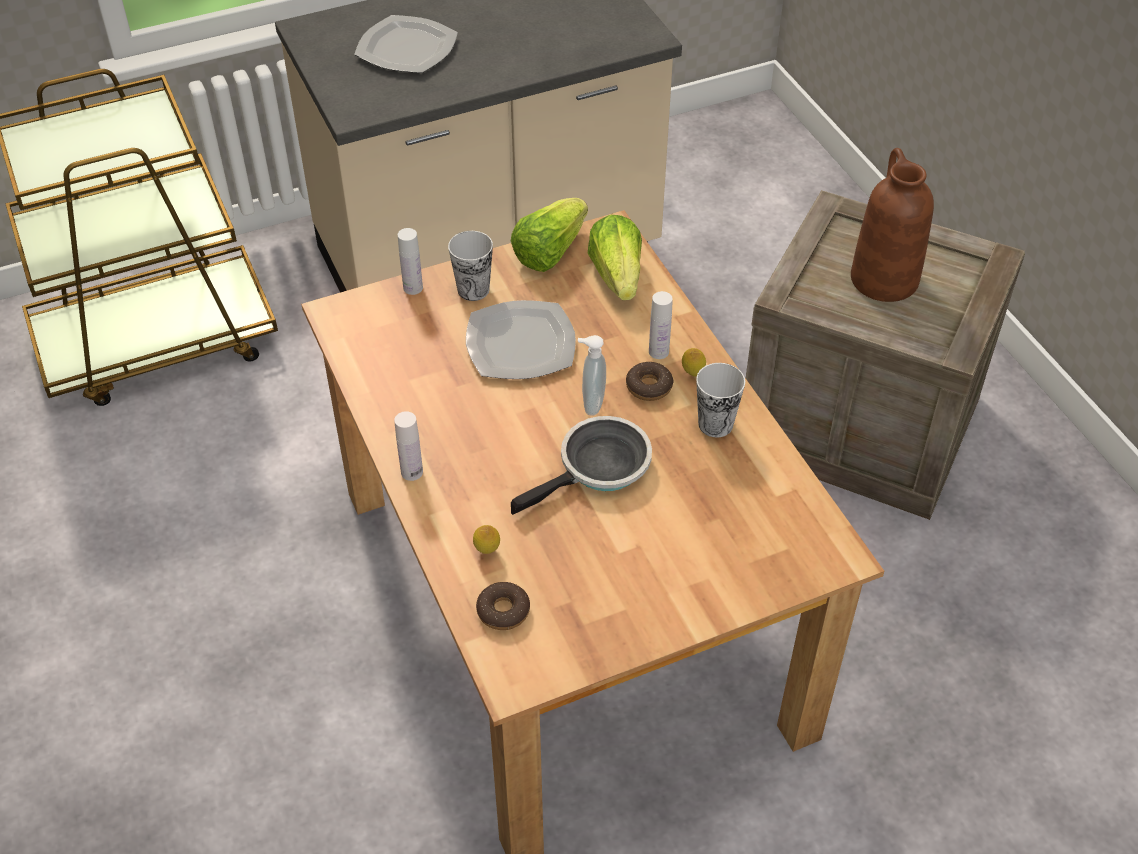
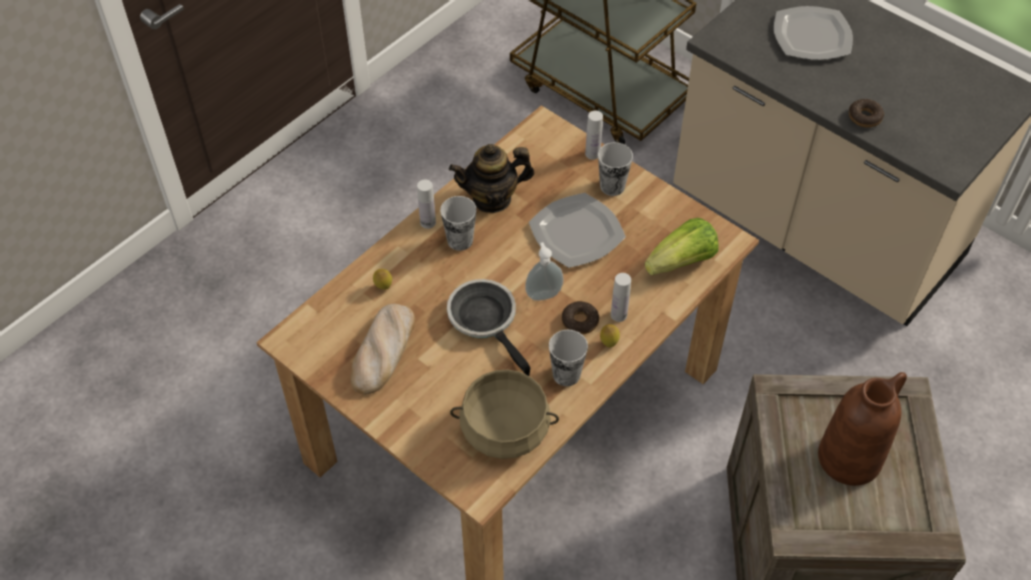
camera: 65 degrees right, 5 degrees up
donut [476,582,530,630] -> donut moved to [849,99,884,128]
lettuce [511,198,588,272] -> none
frying pan [511,416,652,515] -> frying pan turned 150 degrees counterclockwise [447,279,530,376]
none -> bread [351,304,415,395]
none -> cup [440,196,477,251]
none -> teapot [449,144,534,213]
none -> beige cooking pot [450,369,559,459]

